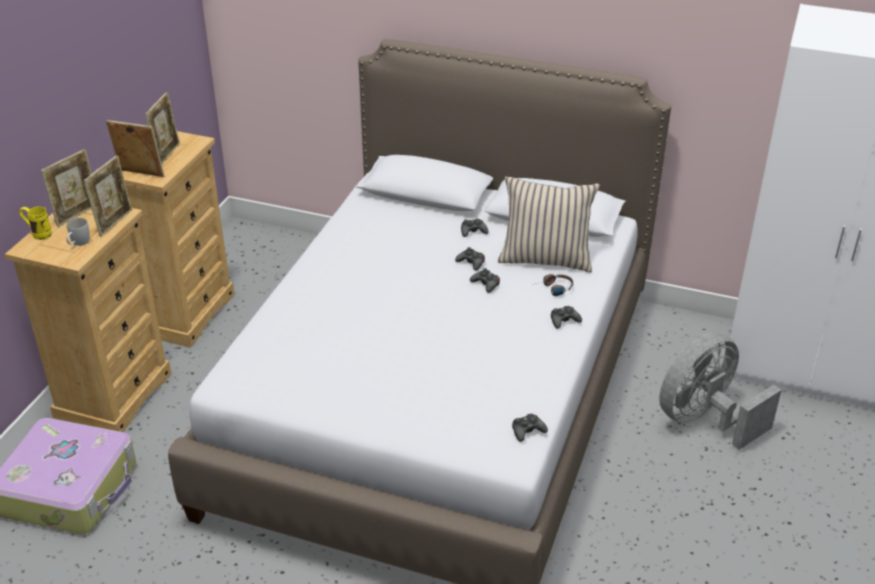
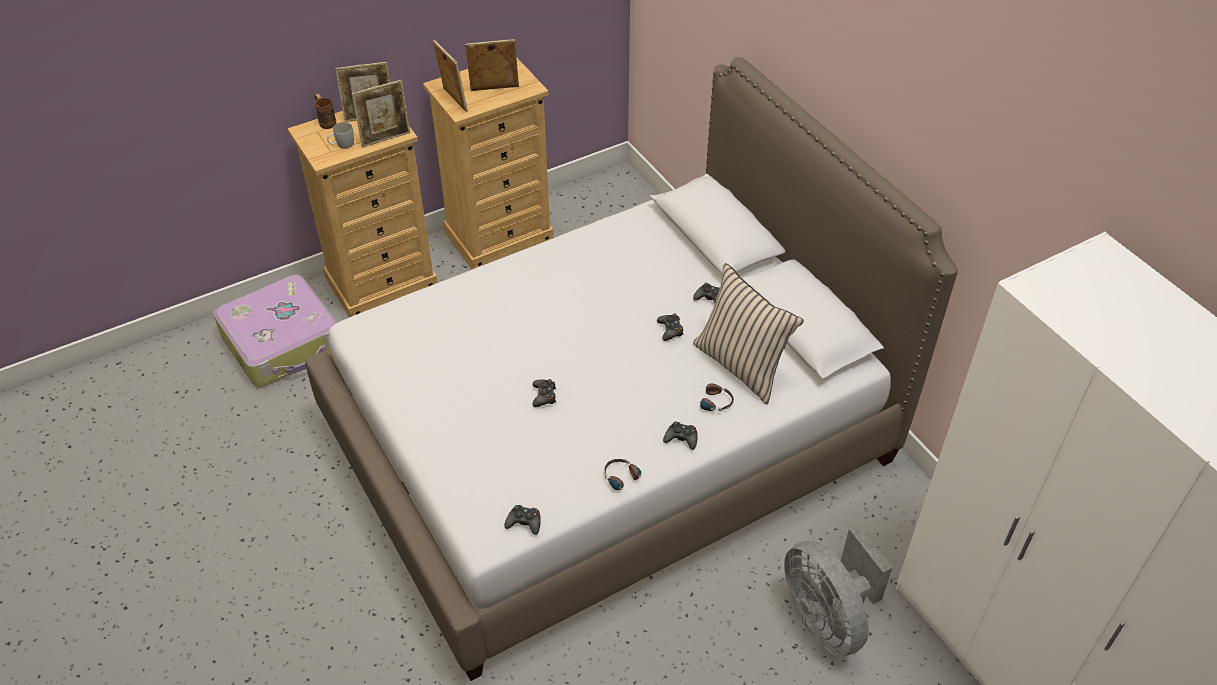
camera: 40 degrees right, 10 degrees up
yellow mug [19,206,52,240] -> brown mug [314,93,336,129]
picture frame [145,92,180,164] -> picture frame turned 150 degrees counterclockwise [465,39,519,91]
black game controller [470,268,500,293] -> black game controller moved to [532,379,556,407]
grey fan [659,332,781,450] -> grey fan turned 120 degrees counterclockwise [784,525,892,657]
none -> headphones [604,459,641,494]

